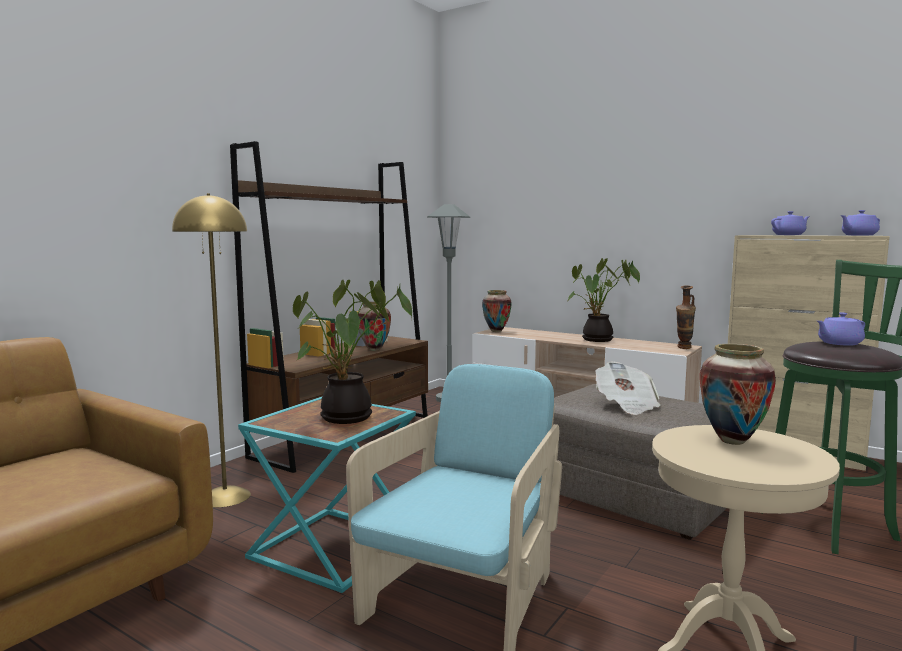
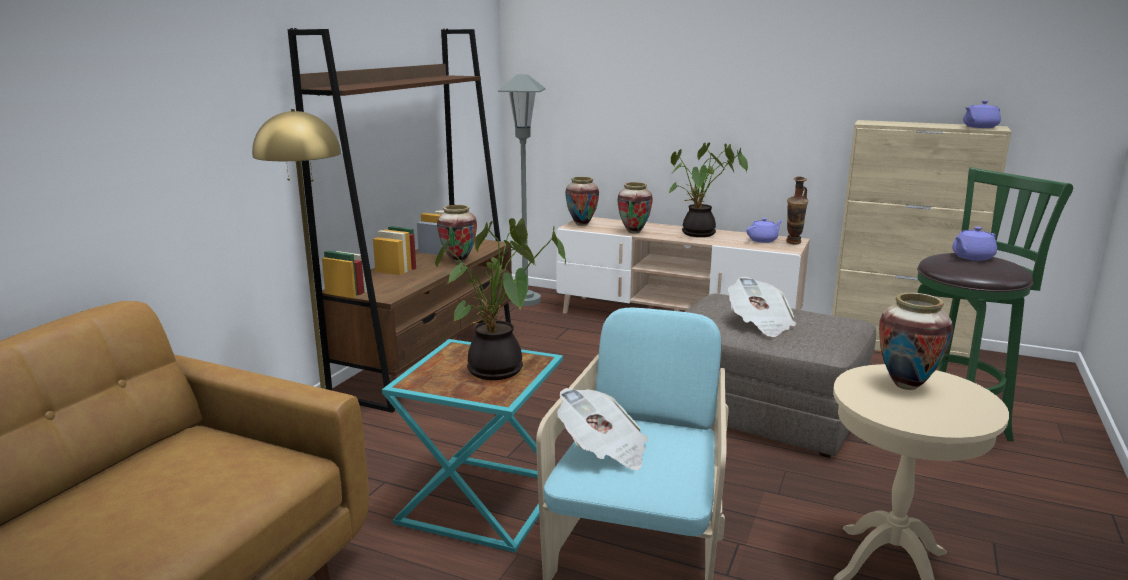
camera: 10 degrees left, 10 degrees up
purple teapot [771,211,810,235] -> purple teapot moved to [746,218,783,243]
none -> newspaper [557,388,648,470]
none -> vase [617,182,653,233]

